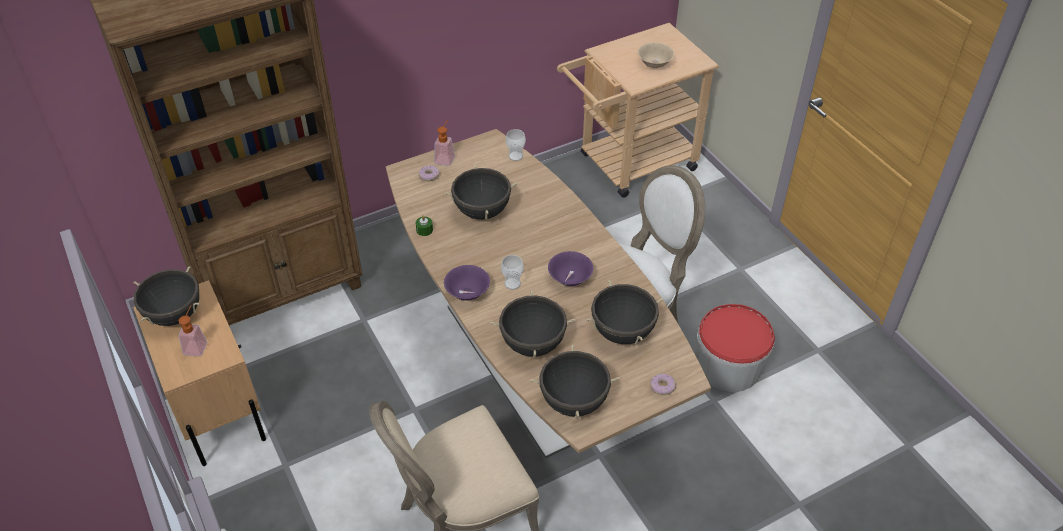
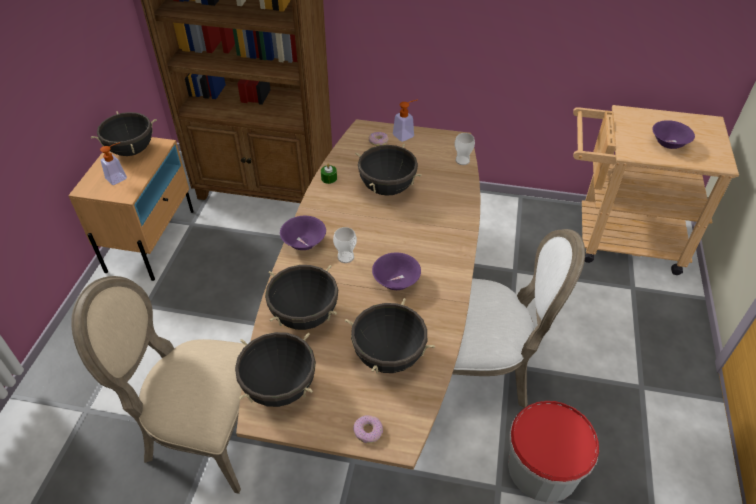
camera: 40 degrees right, 0 degrees up
beige bowl [637,42,674,68] -> purple bowl [652,120,695,149]

